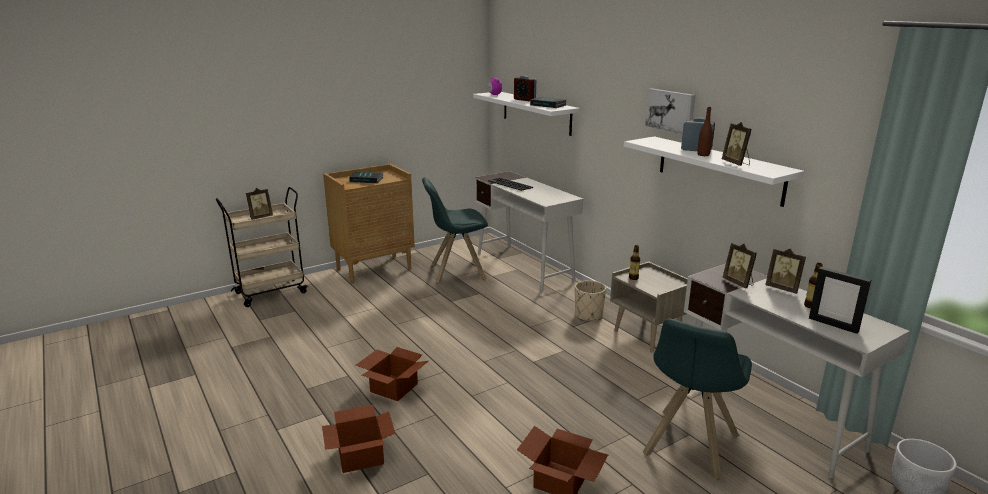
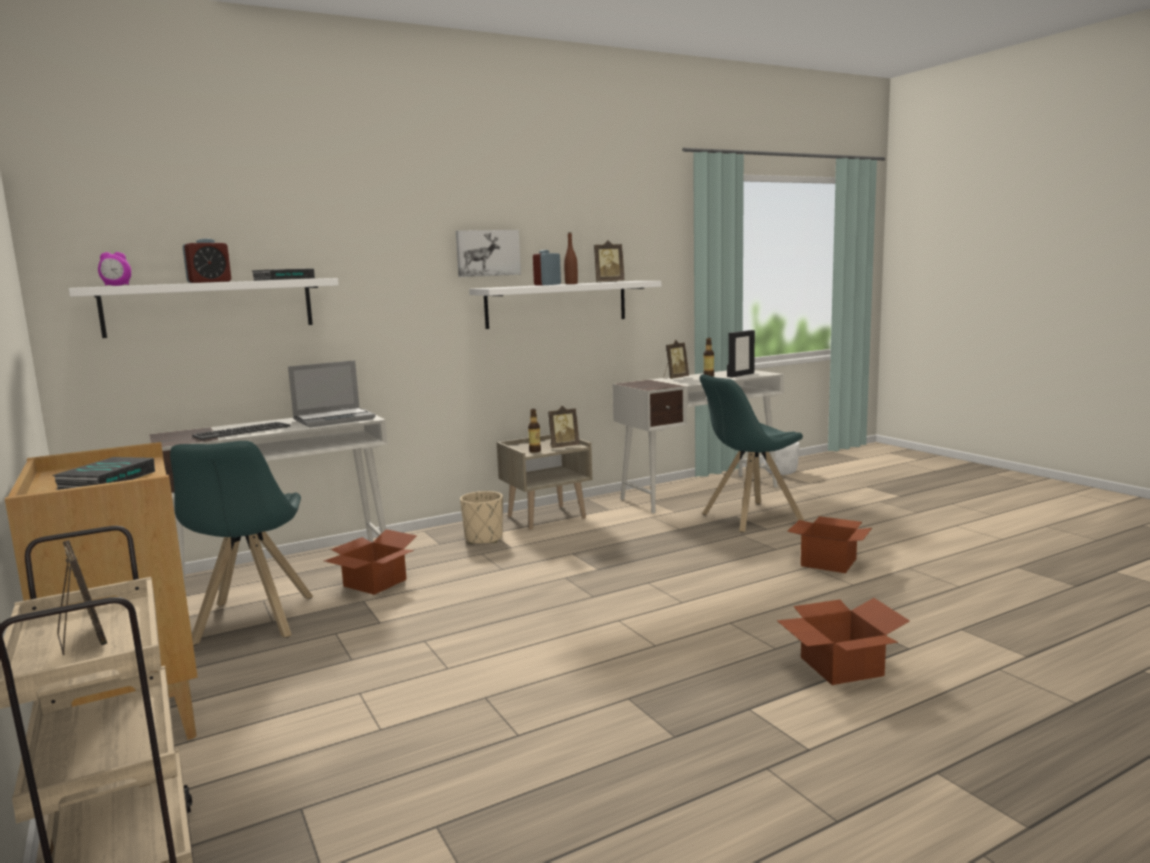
camera: 85 degrees left, 10 degrees down
cardboard box [356,347,428,401] -> cardboard box moved to [324,529,417,595]
turquoise chair [643,319,752,480] -> turquoise chair turned 120 degrees clockwise [700,374,804,533]
picture frame [722,243,757,288] -> picture frame moved to [548,406,579,448]
none -> laptop [288,360,376,428]

